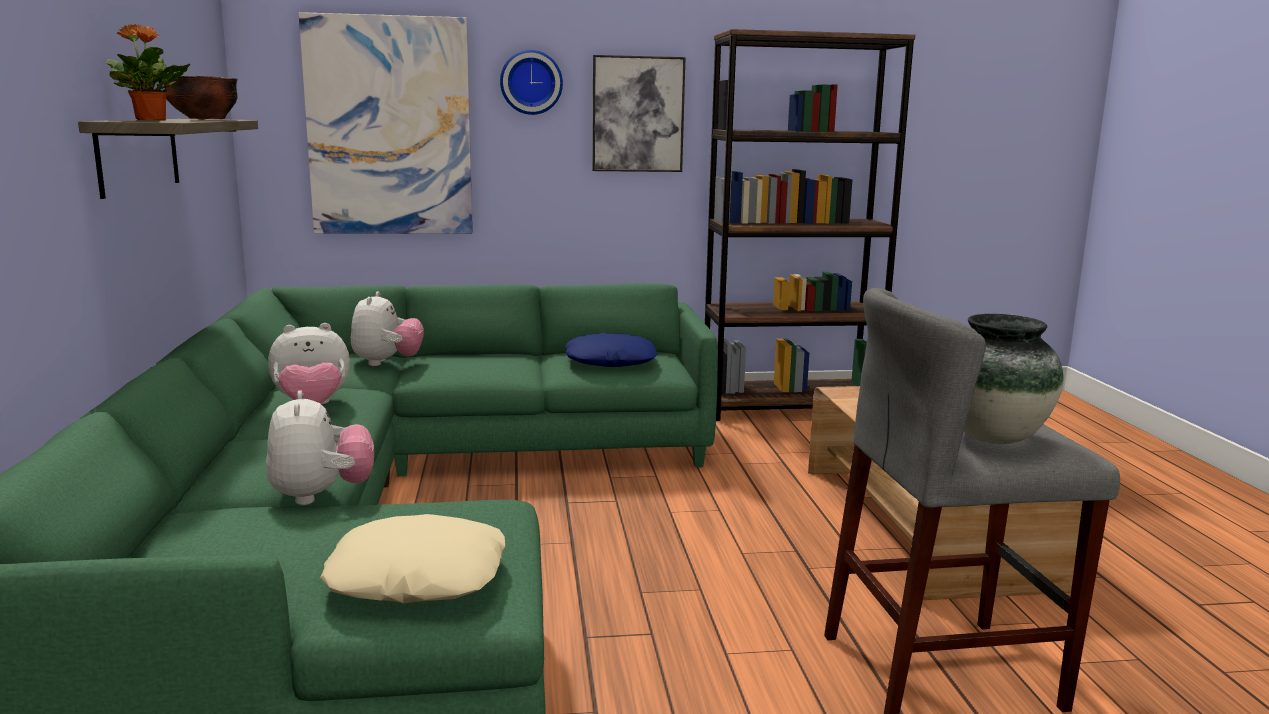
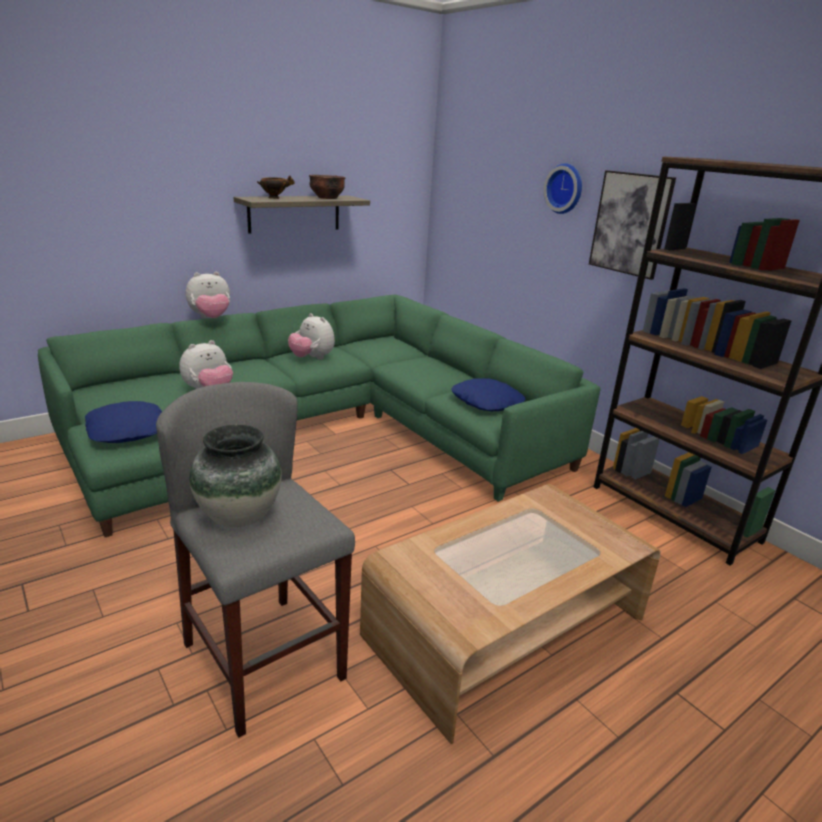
camera: 60 degrees right, 10 degrees up
potted plant [106,24,190,120] -> bowl [257,175,295,199]
picture [299,12,473,234] -> none
beige pillow [320,514,505,603] -> blue pillow [85,401,162,443]
plush toy [351,291,424,366] -> plush toy moved to [186,272,230,318]

